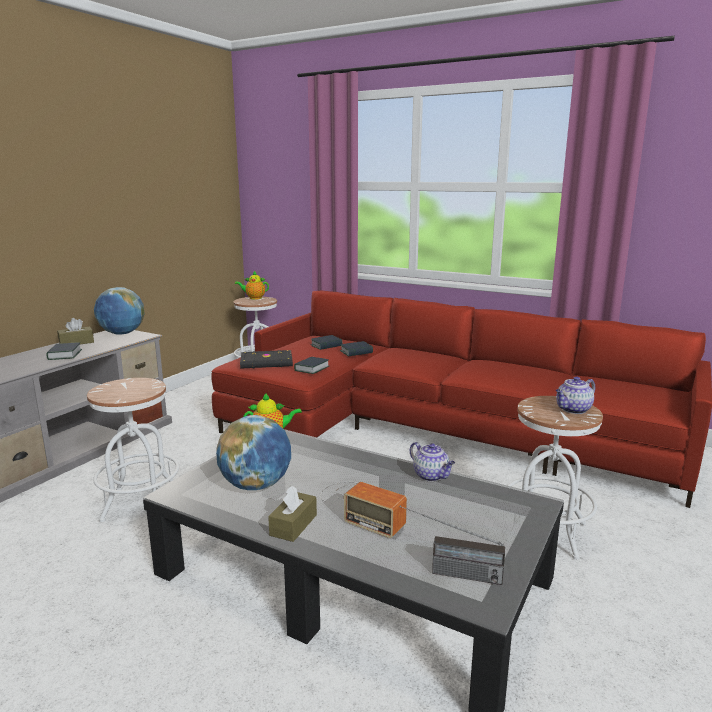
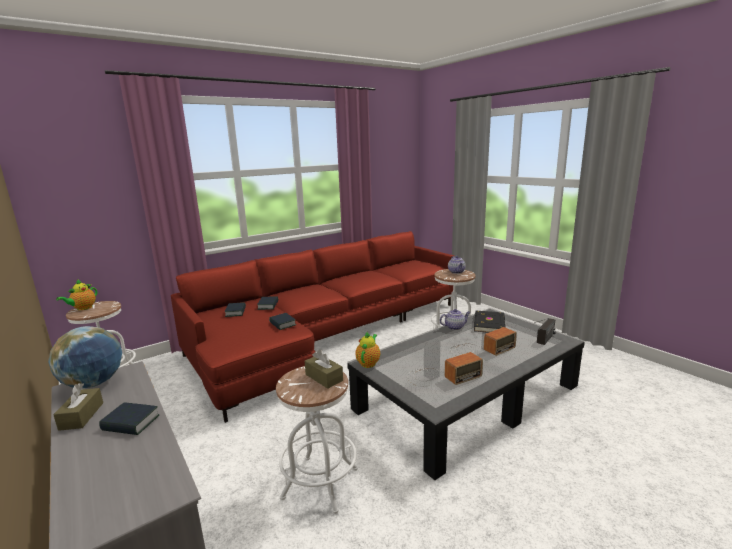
camera: 65 degrees left, 0 degrees up
globe [216,415,291,490] -> radio [408,352,483,387]
black book [240,350,293,369] -> black book moved to [474,311,506,333]
brown tissue box [268,486,317,542] -> brown tissue box moved to [305,350,343,389]

